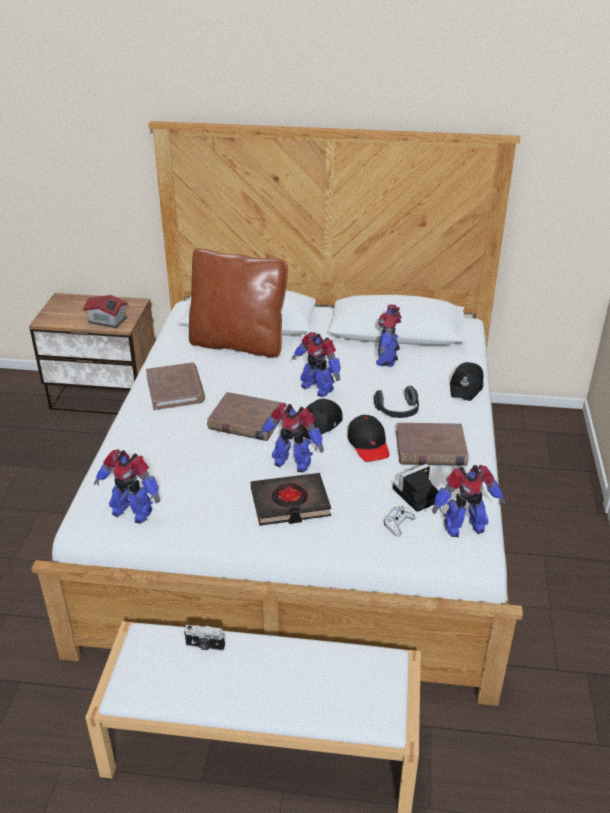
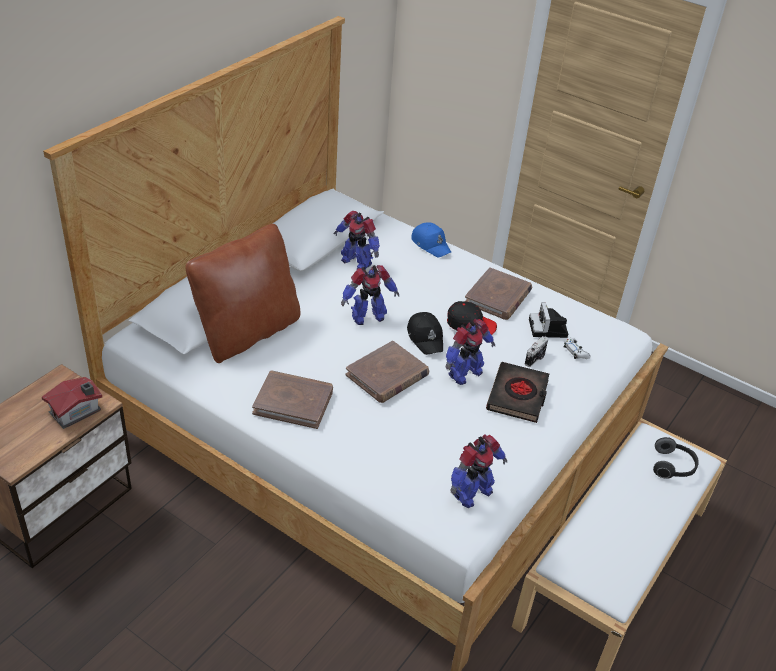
camera: 65 degrees left, 5 degrees up
camera [184,625,226,651] -> camera moved to [525,336,548,367]
headphones [374,386,419,418] -> headphones moved to [653,437,699,479]
toy robot [432,465,505,537] -> none
black cap [450,362,484,401] -> blue cap [411,222,451,258]

